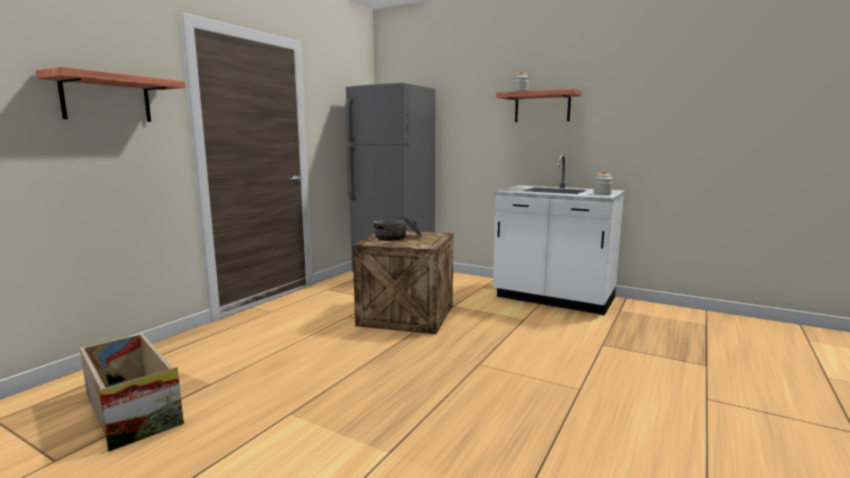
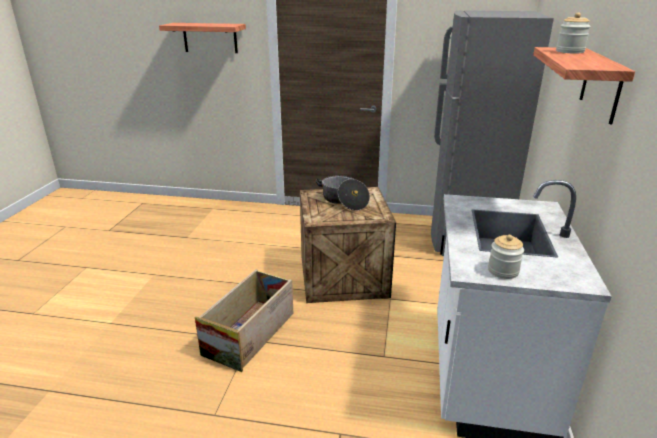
camera: 70 degrees right, 15 degrees up
crate [80,333,184,452] -> crate moved to [195,269,294,372]

